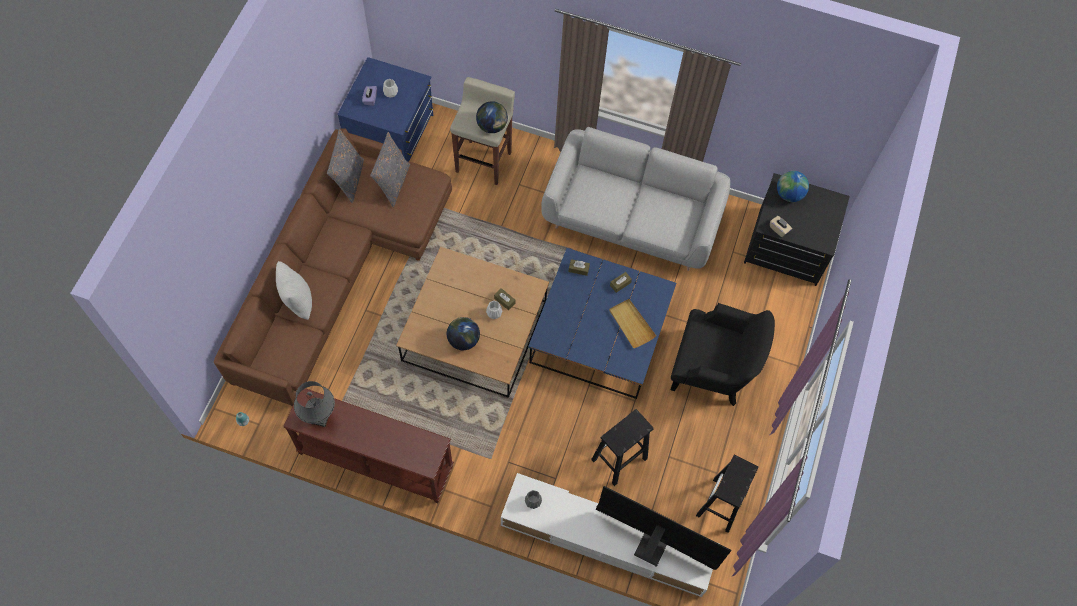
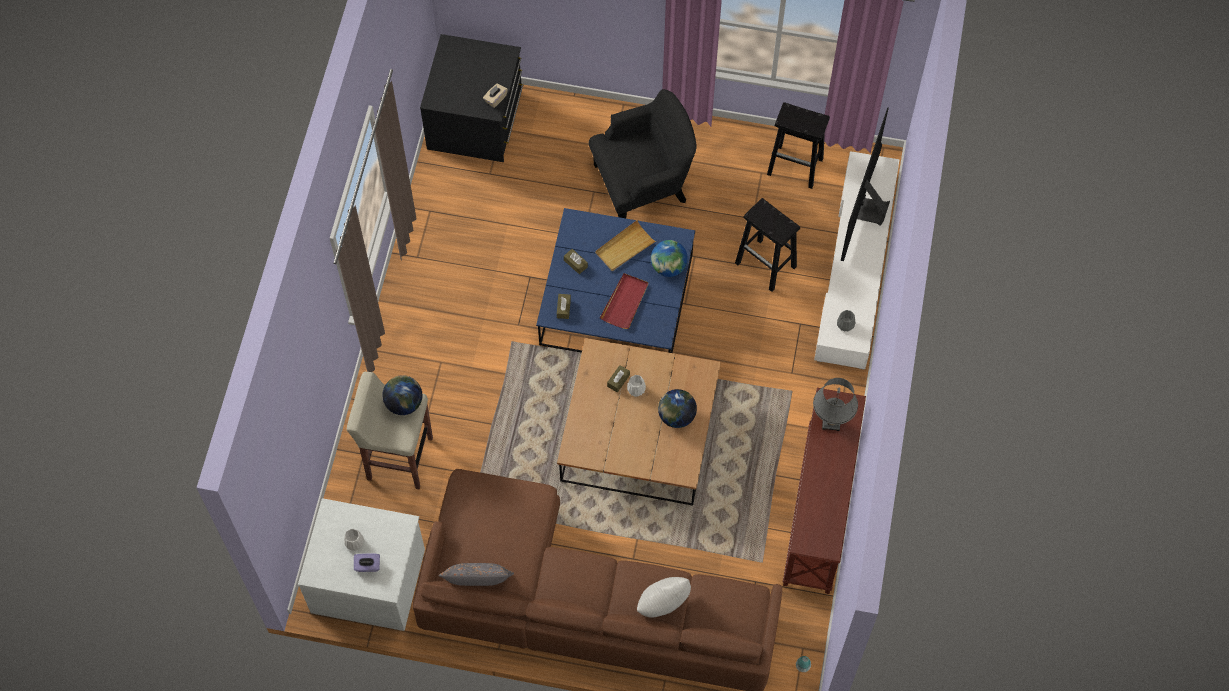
camera: 95 degrees left, 0 degrees up
grey table lamp [294,381,335,427] -> grey table lamp moved to [813,378,858,431]
blue dresser [337,57,433,162] -> white dresser [298,498,425,631]
grey pillow [370,132,410,207] -> none
grey sofa [541,127,730,271] -> none
black armchair [670,303,775,406] -> black armchair turned 60 degrees clockwise [588,89,697,218]
globe [777,171,809,202] -> globe moved to [651,240,688,277]
none -> red tray [600,273,648,329]

